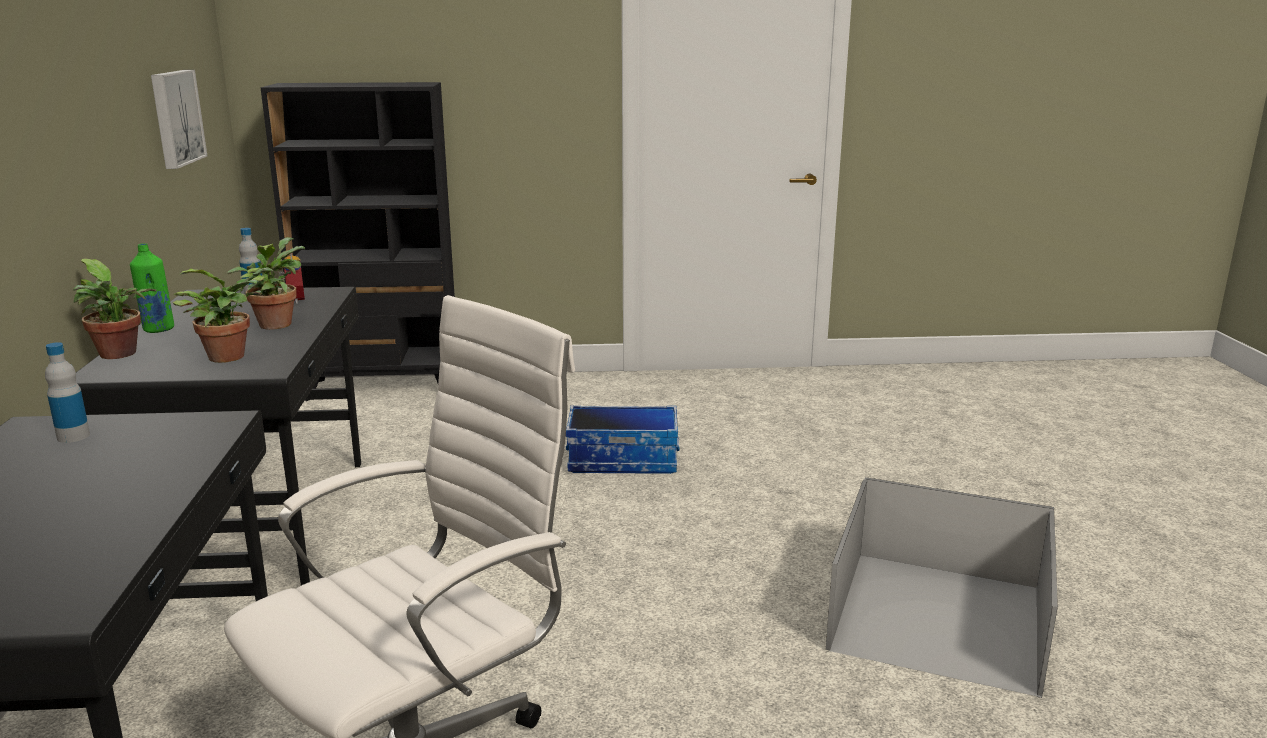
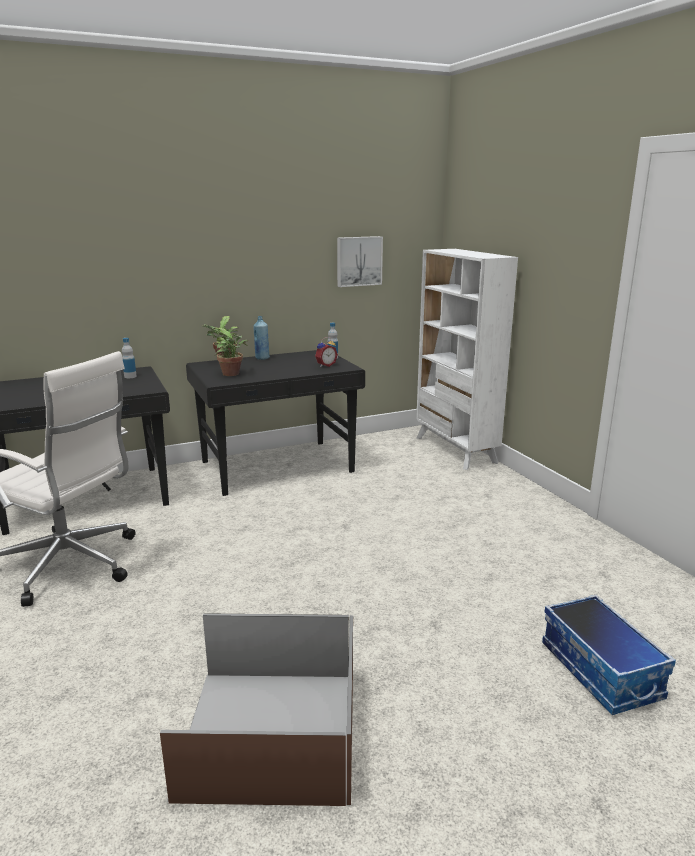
camera: 70 degrees right, 0 degrees up
green bottle [130,243,174,333] -> blue bottle [253,316,270,360]
potted plant [227,237,305,330] -> none
black bookcase [261,82,455,401] -> white bookcase [416,249,518,470]
storage box [566,405,680,474] -> storage box moved to [542,595,676,715]

